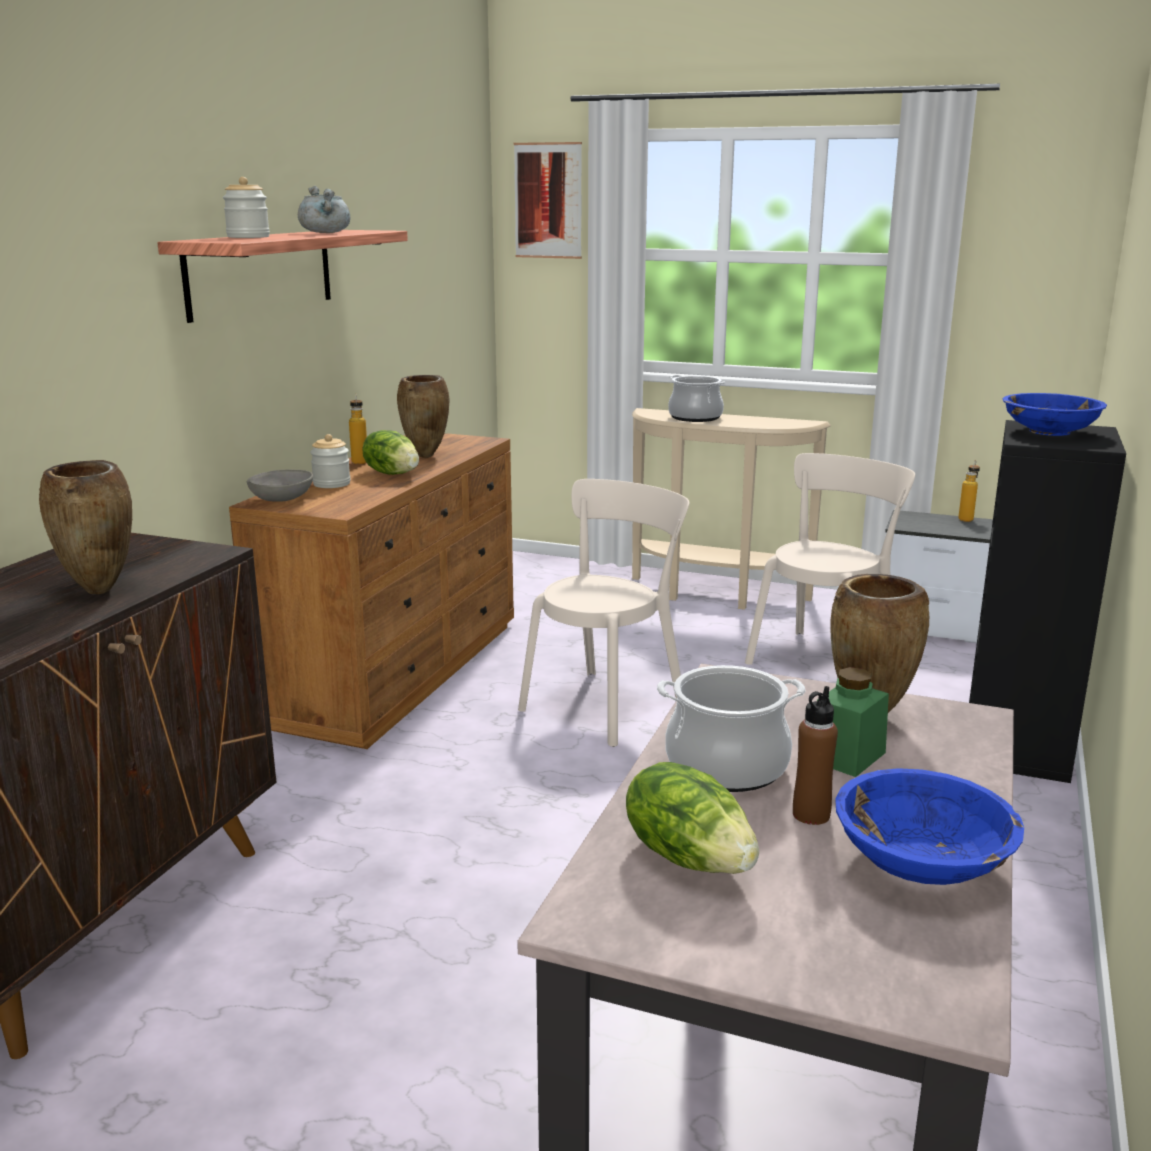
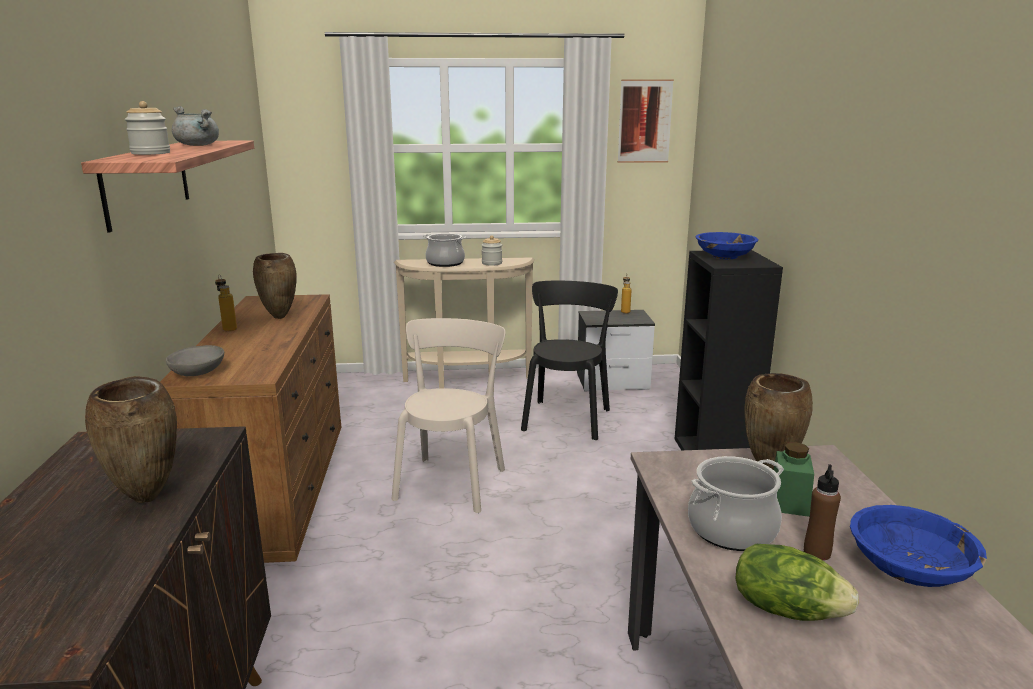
camera: 25 degrees left, 0 degrees up
jar [310,434,351,488] -> jar moved to [481,236,502,266]
lettuce [362,430,419,475] -> none
picture [514,142,582,259] -> picture moved to [618,79,674,163]
beige chair [745,453,915,665] -> black chair [521,281,618,440]

